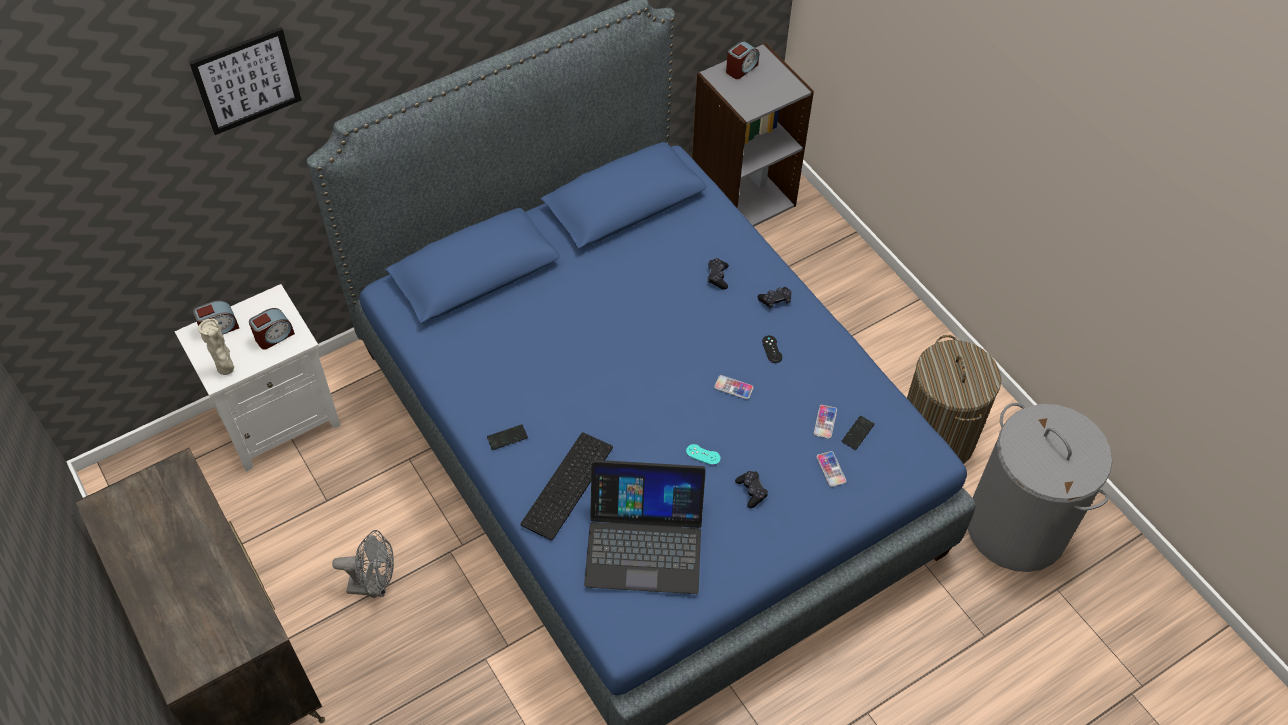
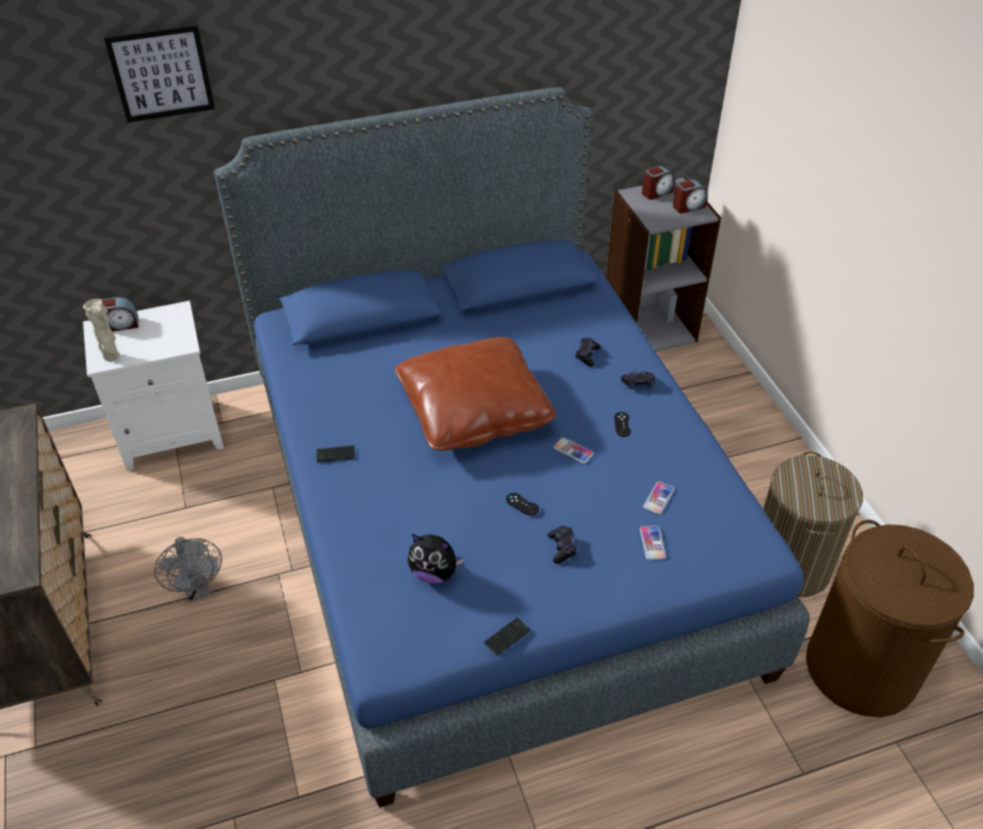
camera: 15 degrees right, 10 degrees down
alarm clock [249,308,295,350] -> alarm clock moved to [673,179,708,213]
grey fan [332,530,394,598] -> grey fan turned 45 degrees clockwise [154,537,222,602]
keyboard [520,432,613,540] -> none
laptop [584,460,706,594] -> plush toy [408,534,464,584]
turquoise game controller [686,444,720,465] -> black game controller [506,493,539,516]
phone [841,416,875,450] -> phone moved to [484,618,530,656]
grey laundry basket [968,403,1112,572] -> brown laundry basket [806,520,974,717]
none -> brown pillow [395,337,556,451]

